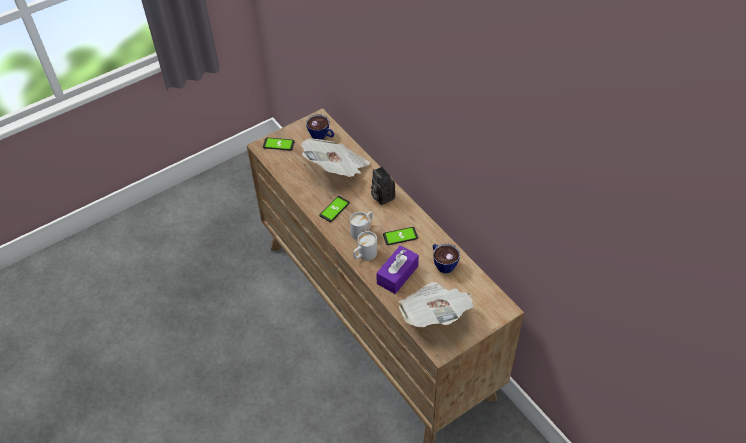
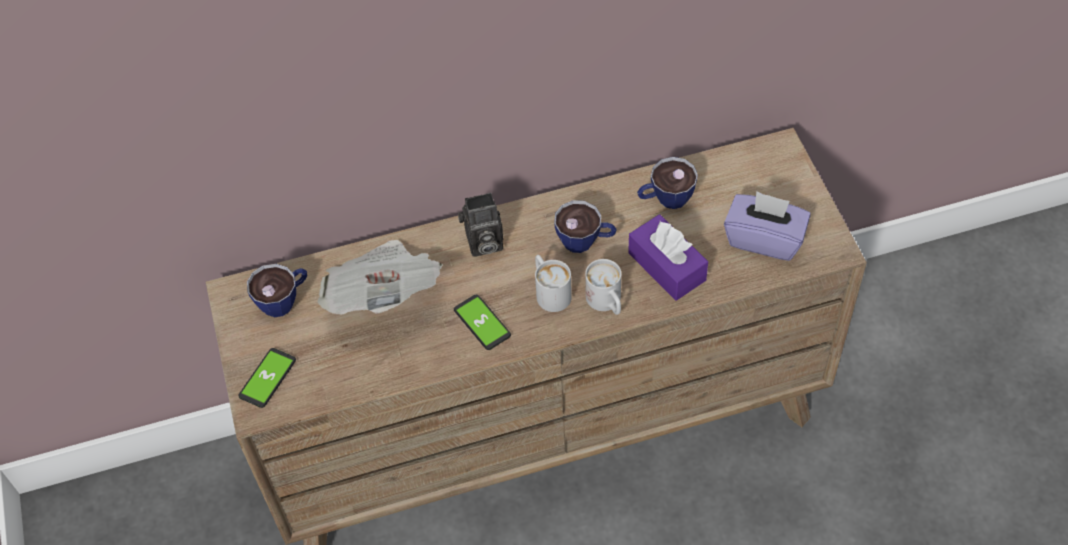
camera: 70 degrees left, 5 degrees up
phone [383,227,418,245] -> cup [554,200,617,253]
newspaper [398,282,474,327] -> purple tissue box [724,191,811,261]

